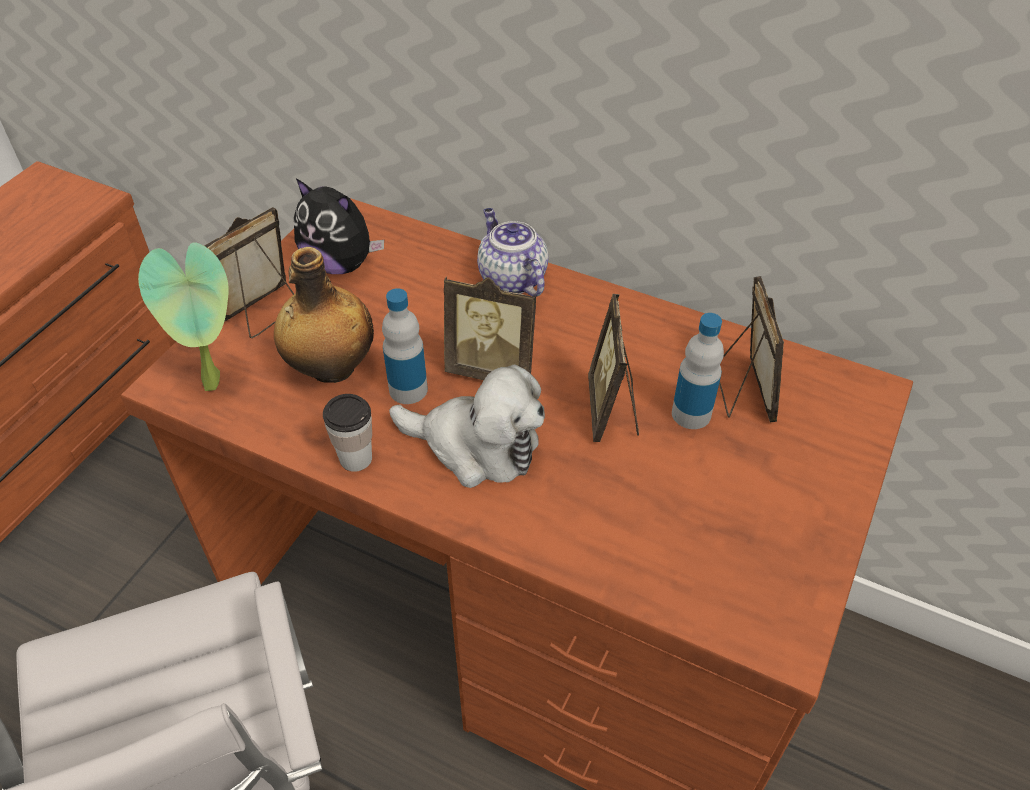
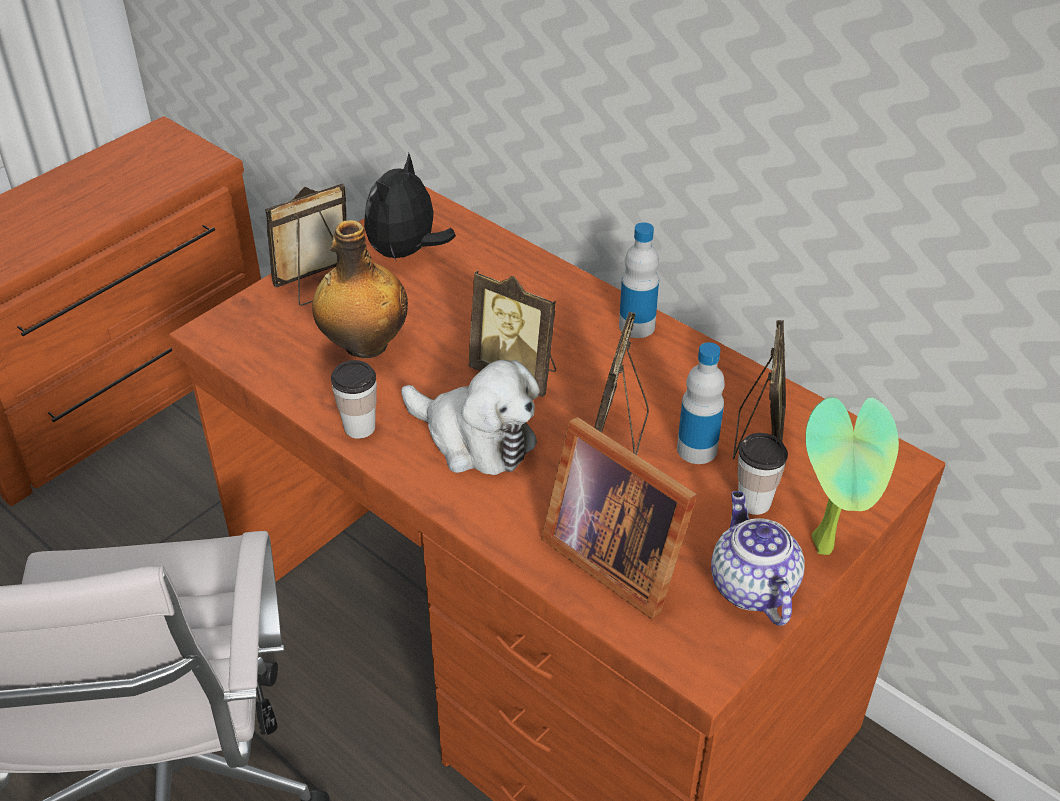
camera: 15 degrees right, 5 degrees down
potted plant [138,242,229,391] -> potted plant moved to [806,397,899,555]
plush toy [294,178,384,274] -> plush toy turned 75 degrees clockwise [364,153,456,260]
bottle [382,288,428,404] -> bottle moved to [619,222,659,338]
teapot [477,208,548,297] -> teapot moved to [711,491,805,626]
none -> picture frame [541,417,697,620]
none -> cup [738,433,788,515]

